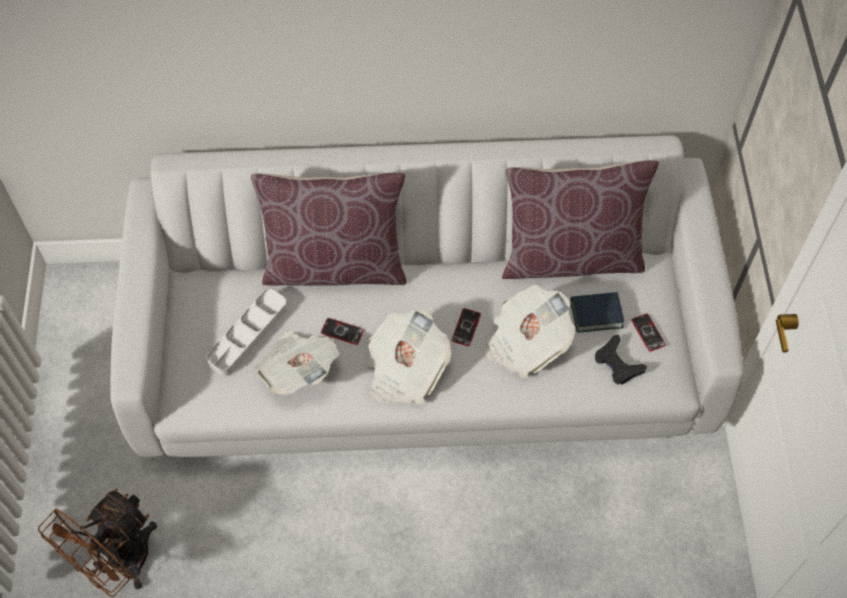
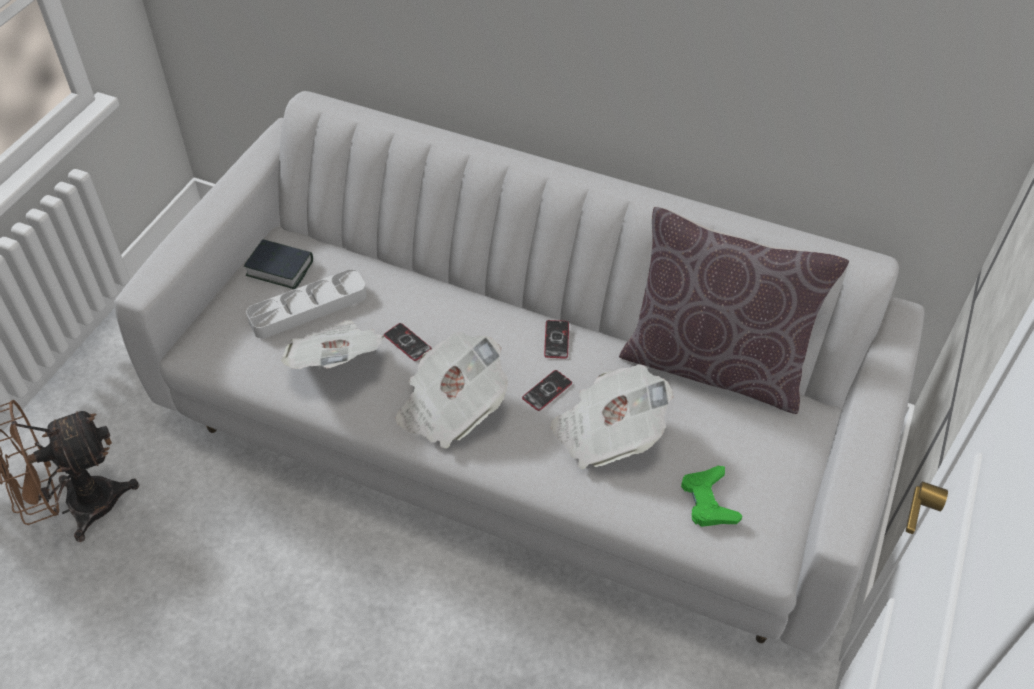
camera: 25 degrees right, 10 degrees down
brown pillow [251,172,407,286] -> none
book [570,292,624,333] -> book moved to [244,239,313,289]
black game controller [595,335,647,385] -> green game controller [681,466,742,527]
phone [631,313,666,352] -> phone moved to [544,320,569,359]

